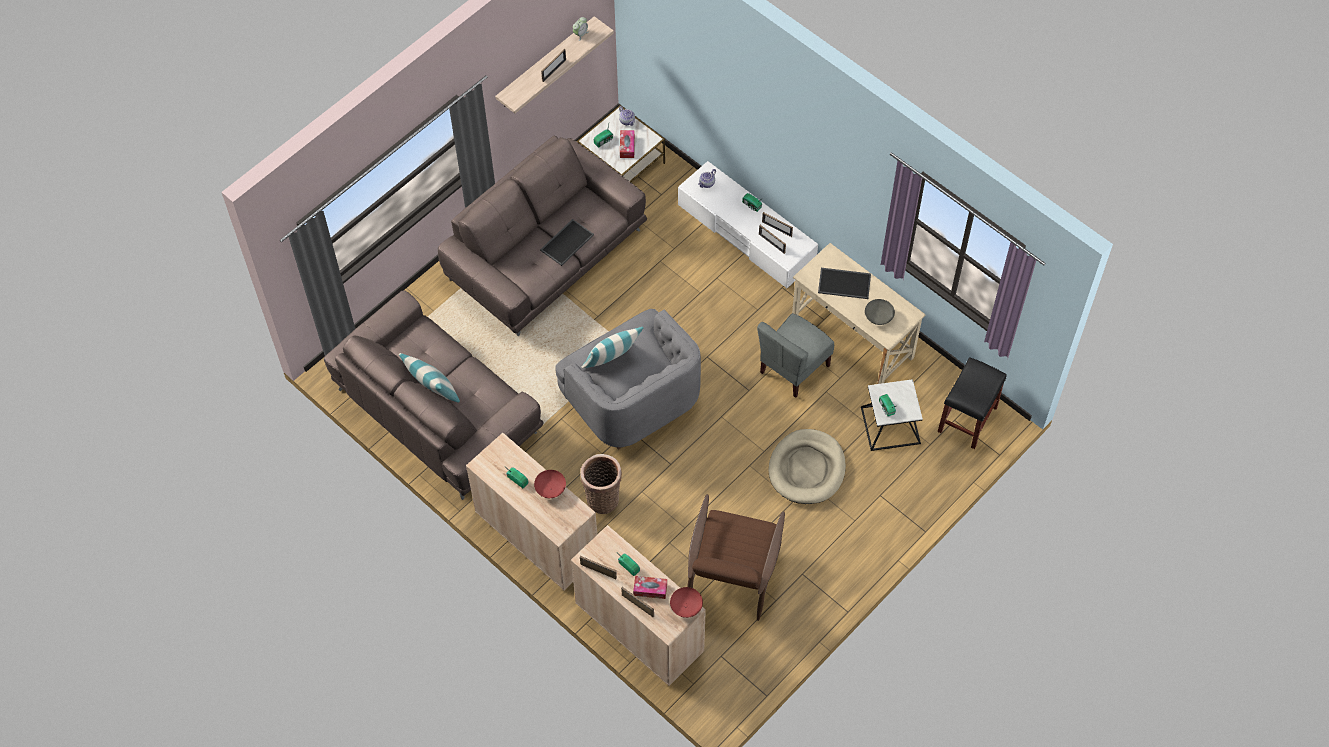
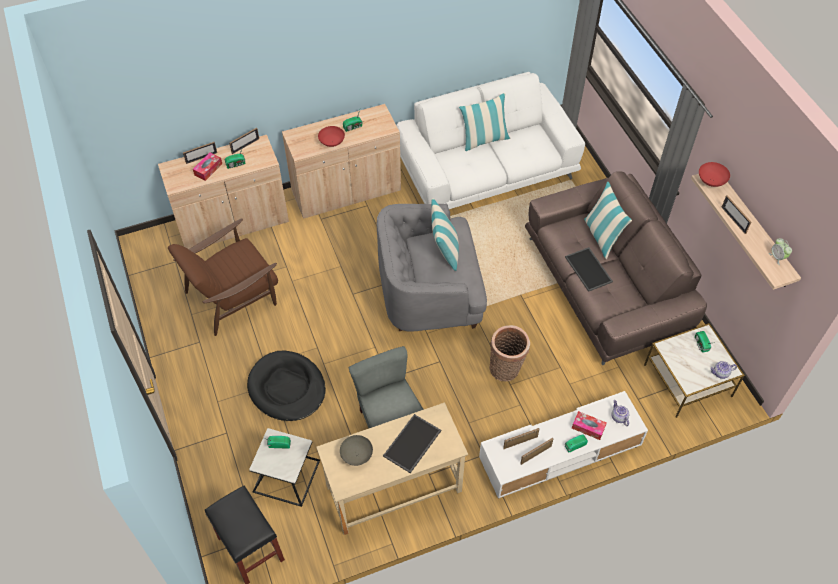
camera: 115 degrees right, 5 degrees down
brown sofa [324,290,544,500] -> white sofa [397,72,585,209]
basket [580,454,622,514] -> basket moved to [489,325,530,381]
tissue box [620,130,635,158] -> tissue box moved to [572,411,607,440]
red bowl [670,587,703,618] -> red bowl moved to [699,162,730,187]
brown armchair [687,494,785,621] -> brown armchair turned 75 degrees counterclockwise [168,219,278,336]
beige dog bed [768,429,846,504] -> black dog bed [247,351,326,421]
none -> pillow [584,181,632,259]

